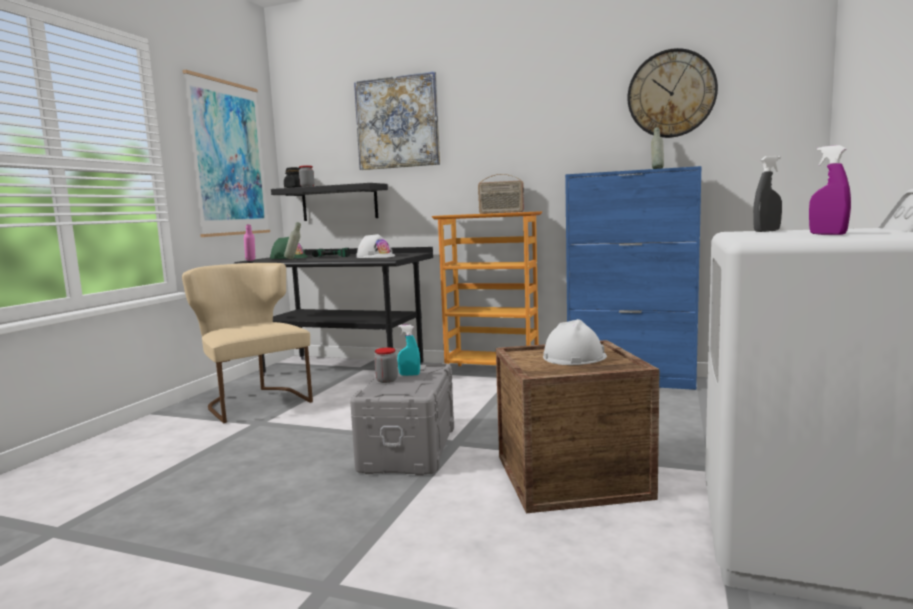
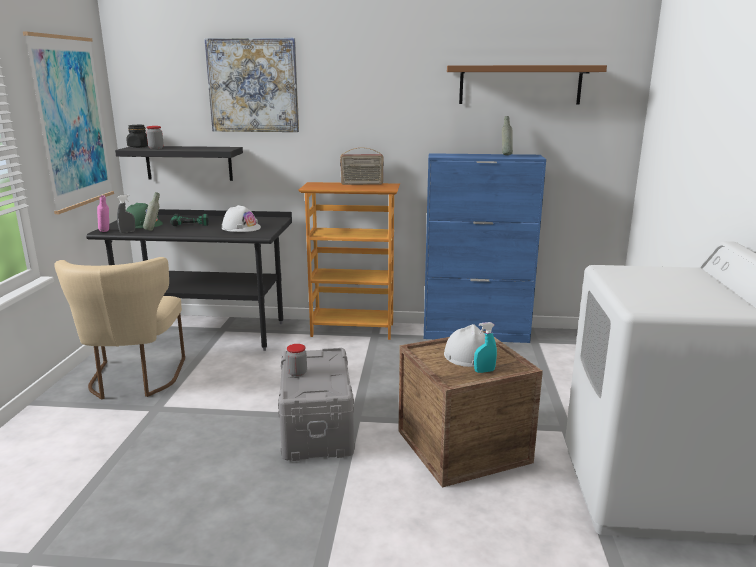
camera: 15 degrees left, 10 degrees up
beige chair [182,263,313,423] -> beige chair turned 135 degrees counterclockwise [54,257,185,400]
turquoise spray bottle [397,325,420,376] -> turquoise spray bottle moved to [474,322,497,373]
wall clock [628,48,718,138] -> brown shelf [447,65,607,104]
grey spray bottle [753,156,782,232] -> grey spray bottle moved to [117,195,135,233]
purple spray bottle [809,145,851,235] -> none

